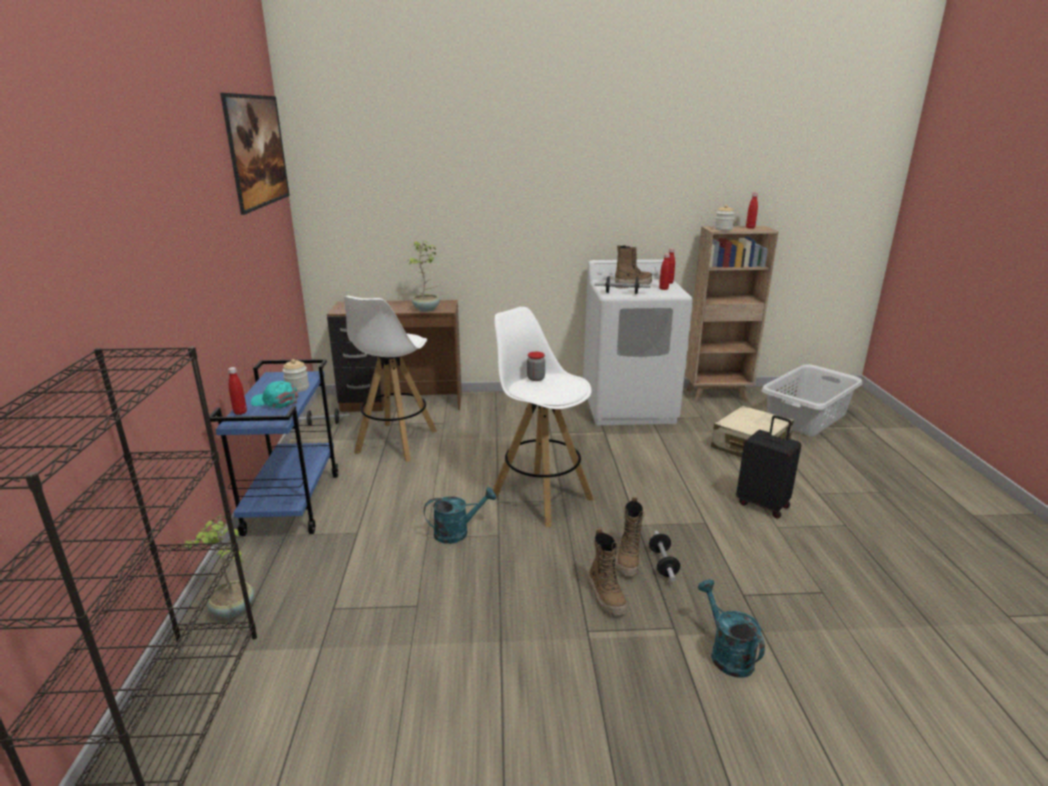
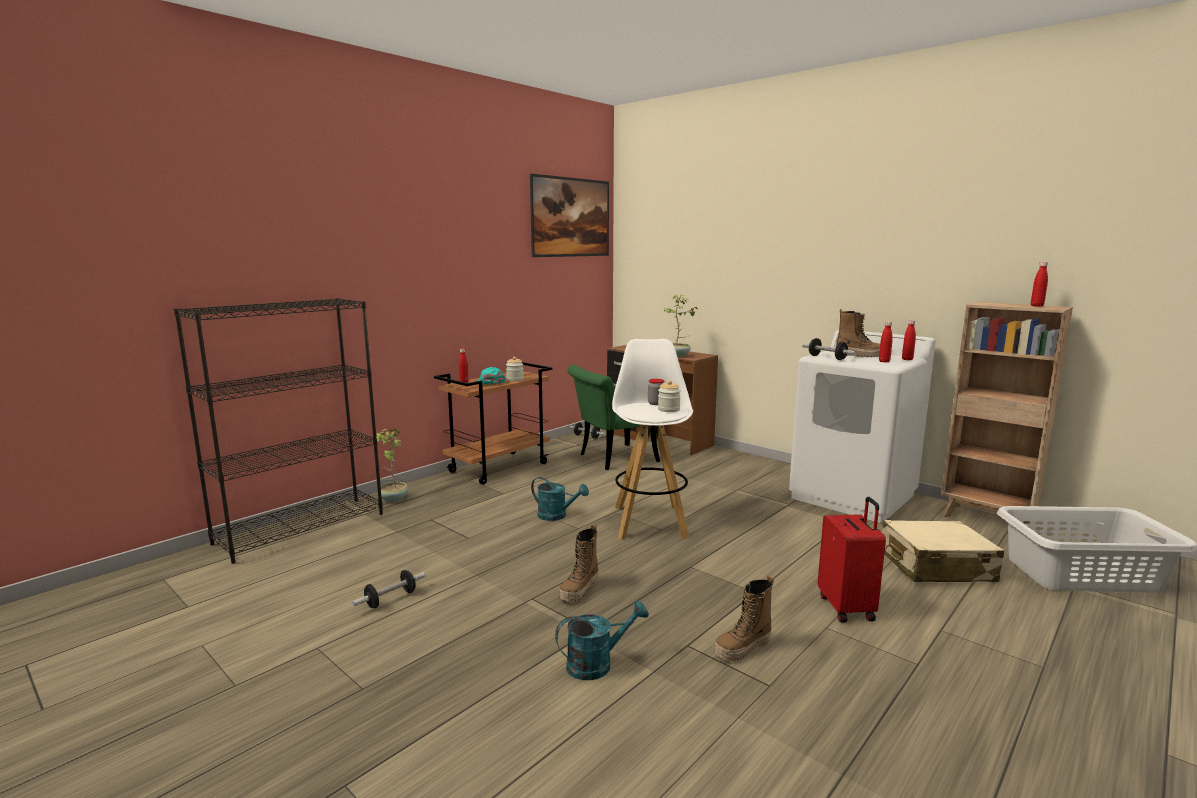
camera: 45 degrees right, 10 degrees down
blue cart [209,359,338,536] -> brown cart [434,362,552,485]
white stool [344,296,437,462] -> green chair [567,365,660,470]
boot [616,497,645,576] -> boot moved to [715,576,774,661]
dumbbell [649,531,680,581] -> dumbbell moved to [352,570,426,608]
turquoise watering can [698,579,765,678] -> turquoise watering can turned 45 degrees clockwise [555,601,649,680]
jar [715,205,735,231] -> jar moved to [658,380,681,412]
black suitcase [736,415,802,518] -> red suitcase [818,497,886,623]

